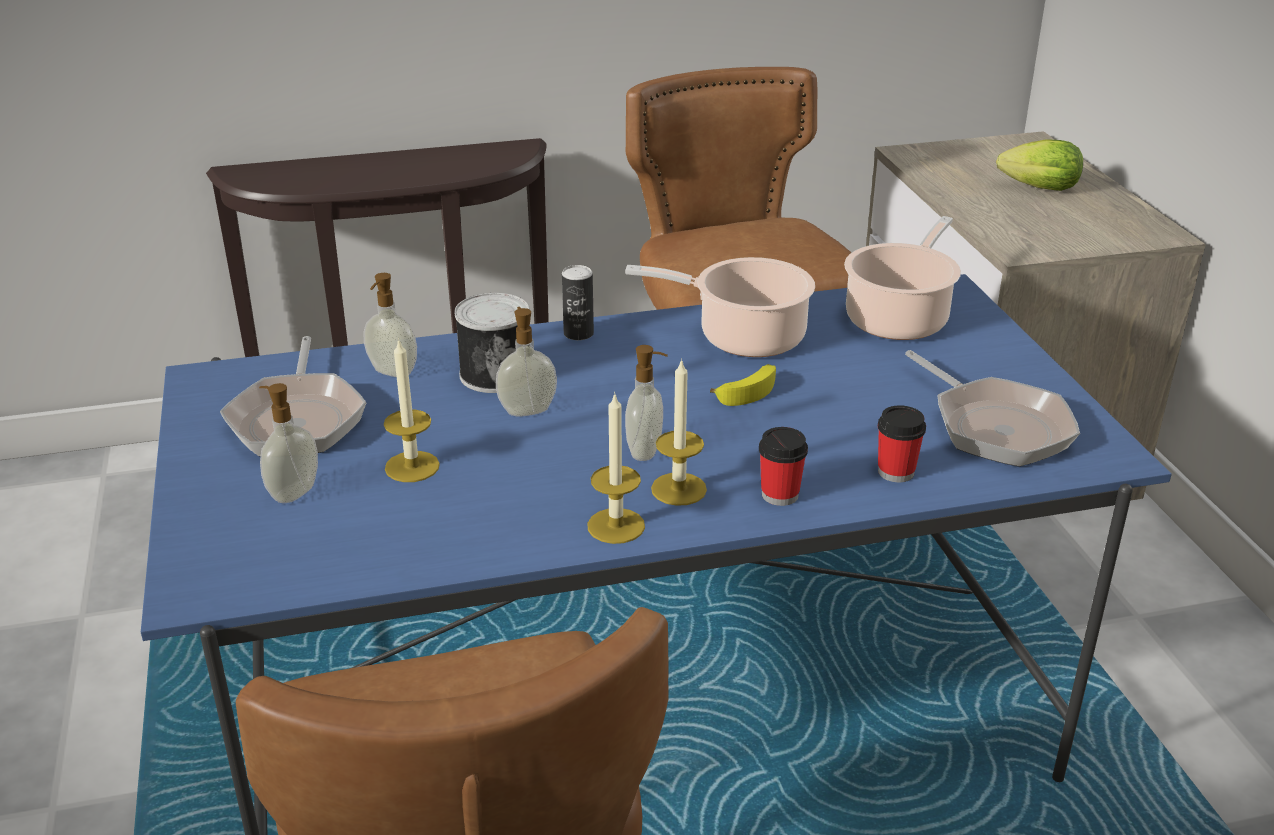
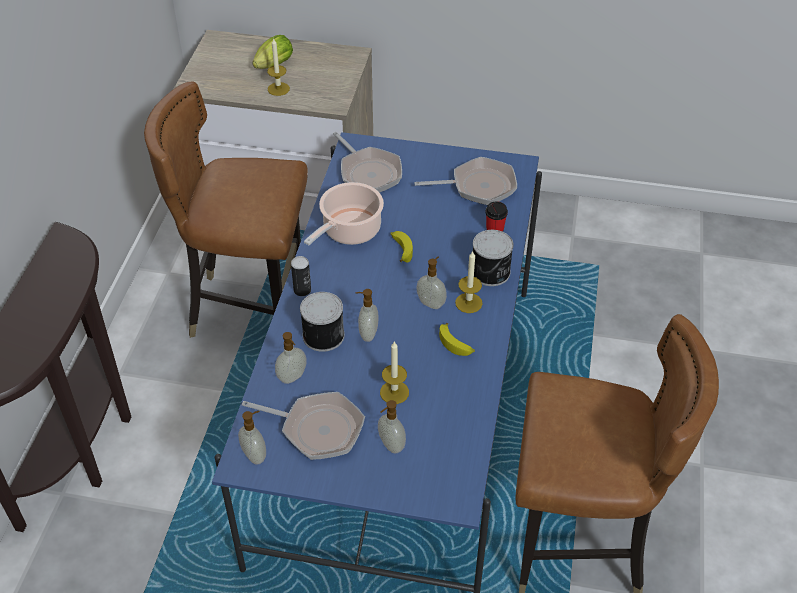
camera: 65 degrees left, 15 degrees up
candle [587,392,645,544] -> candle moved to [267,38,290,96]
cup [759,427,808,506] -> can [473,230,514,286]
cooking pot [844,216,961,340] -> frying pan [333,132,402,193]
none -> soap dispenser [238,411,266,465]
none -> banana [439,323,475,356]

